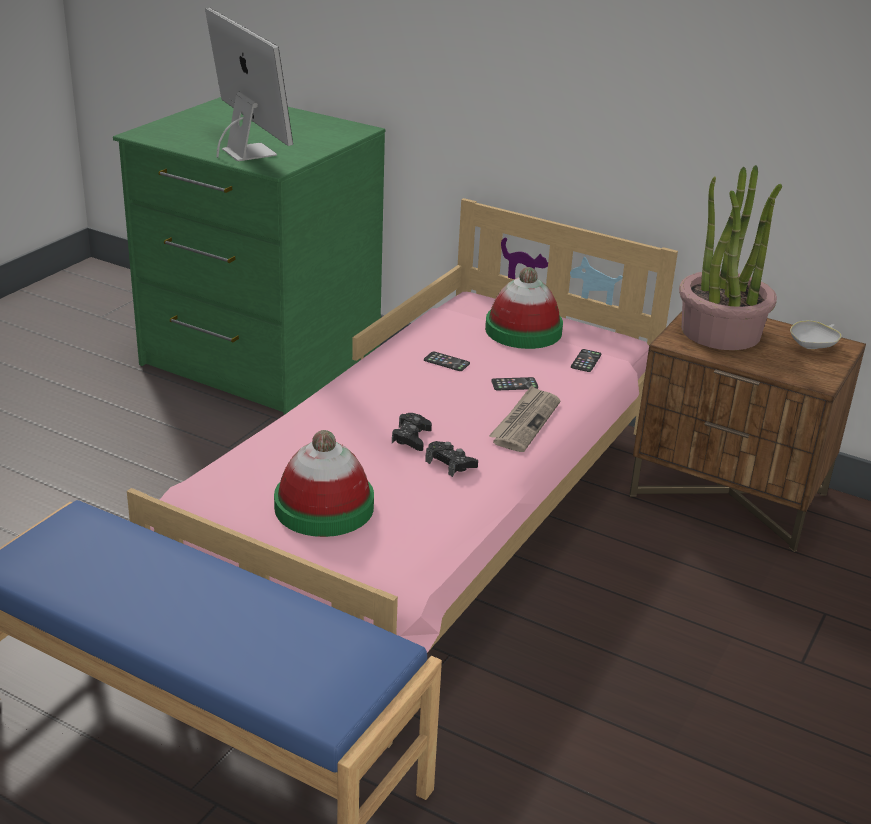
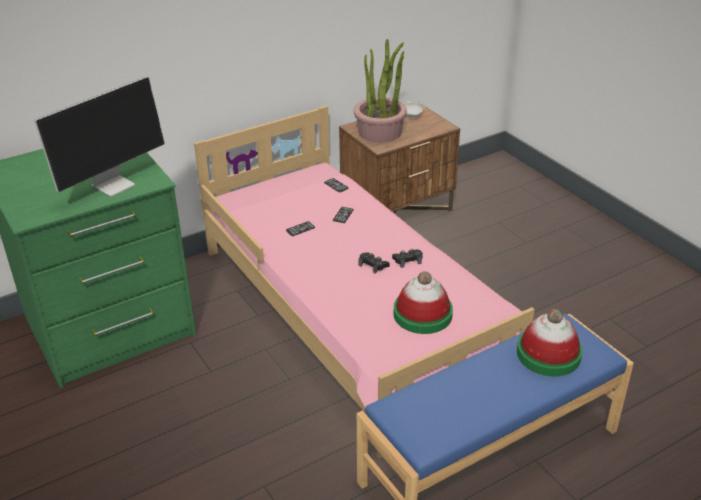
camera: 60 degrees left, 5 degrees up
monitor [205,8,293,161] -> monitor turned 135 degrees clockwise [34,77,165,197]
hat [485,267,563,349] -> hat moved to [517,309,583,376]
newspaper [489,385,560,452] -> none

